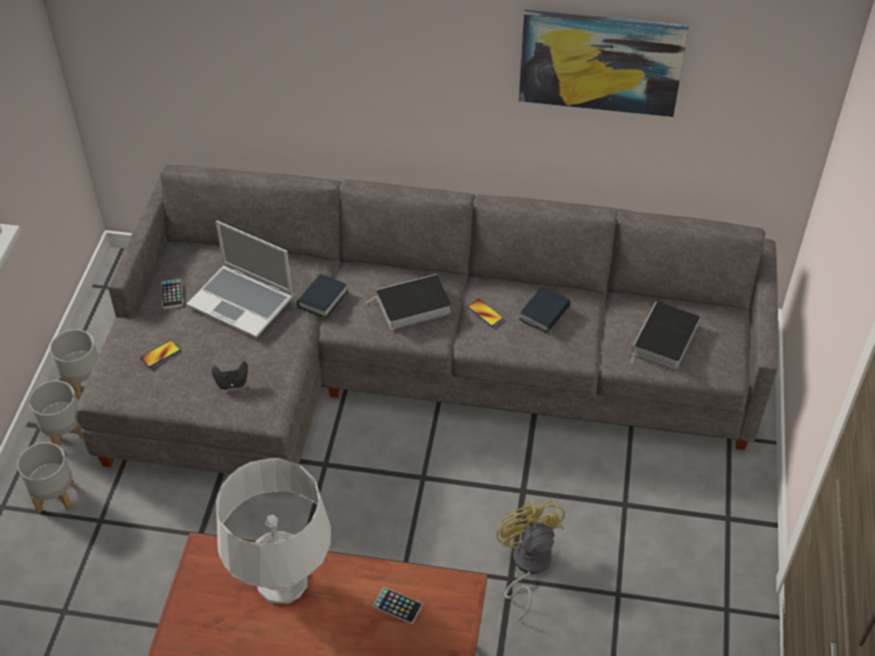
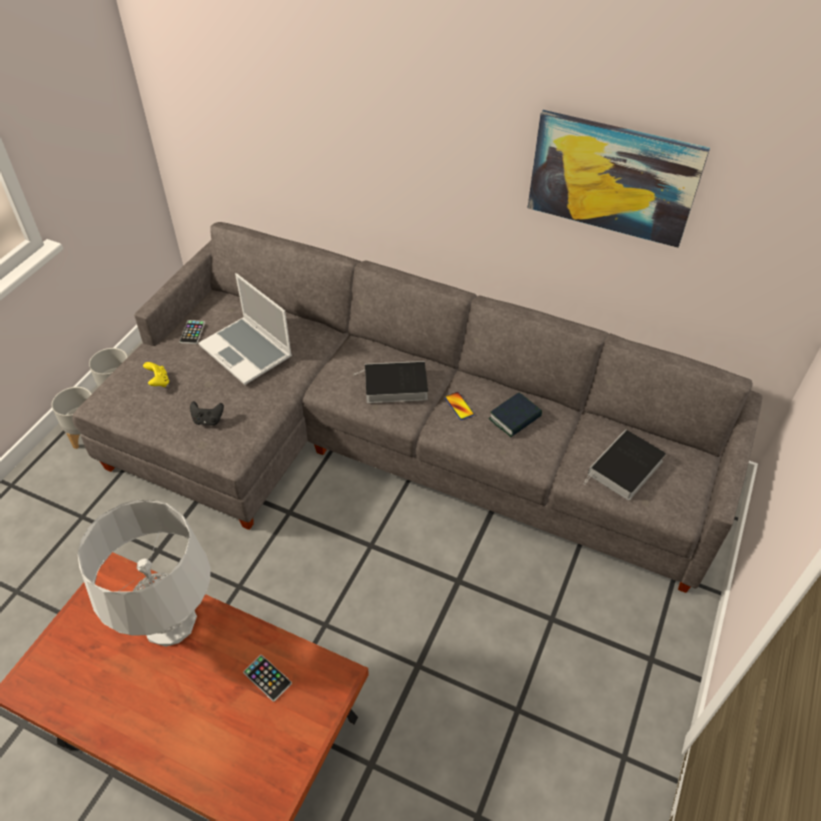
camera: 15 degrees right, 0 degrees up
grey planter [17,442,74,513] -> none
phone [140,340,180,368] -> yellow game controller [143,362,169,387]
book [297,274,348,318] -> none
yellow fan [496,499,565,620] -> none

